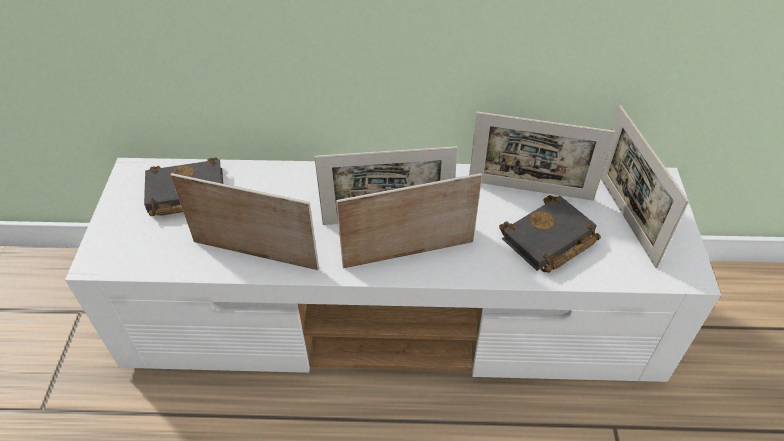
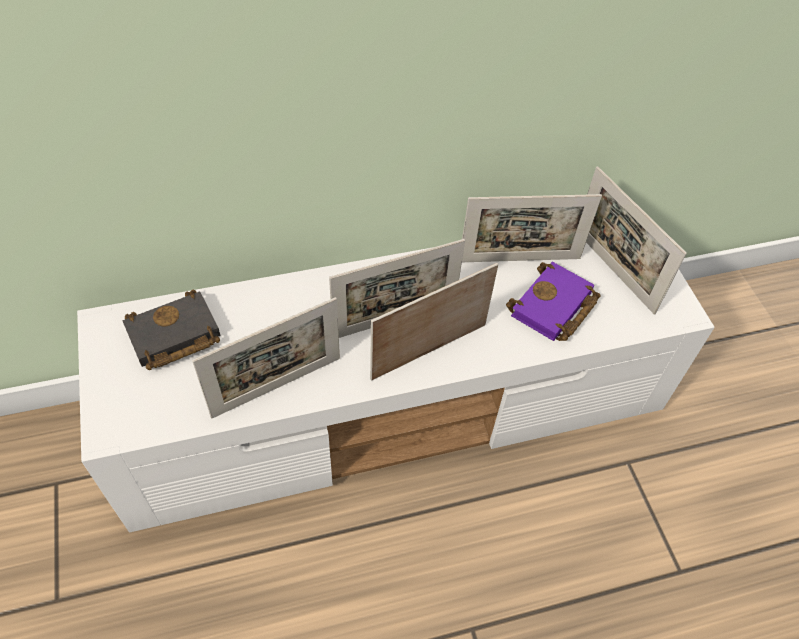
camera: 20 degrees left, 5 degrees up
picture frame [170,173,319,270] -> picture frame turned 150 degrees clockwise [192,297,340,418]
black book [499,195,601,273] -> purple book [506,262,600,341]

